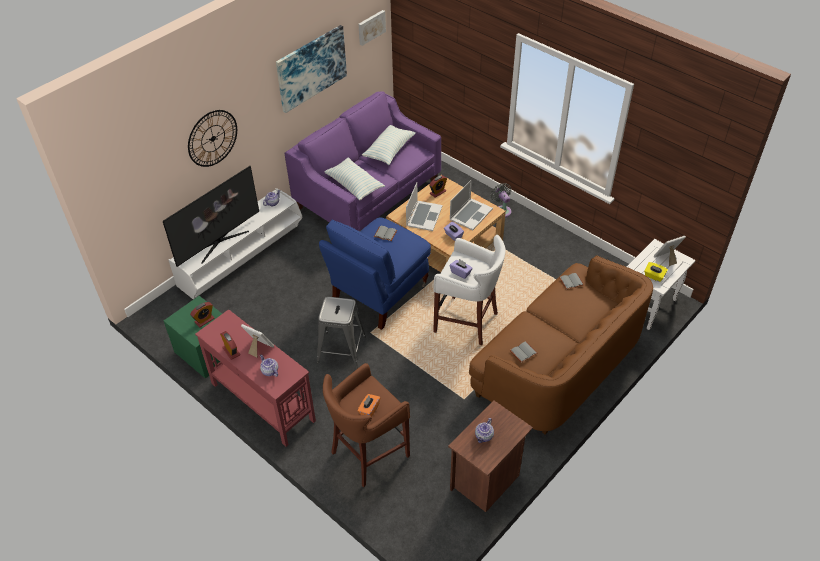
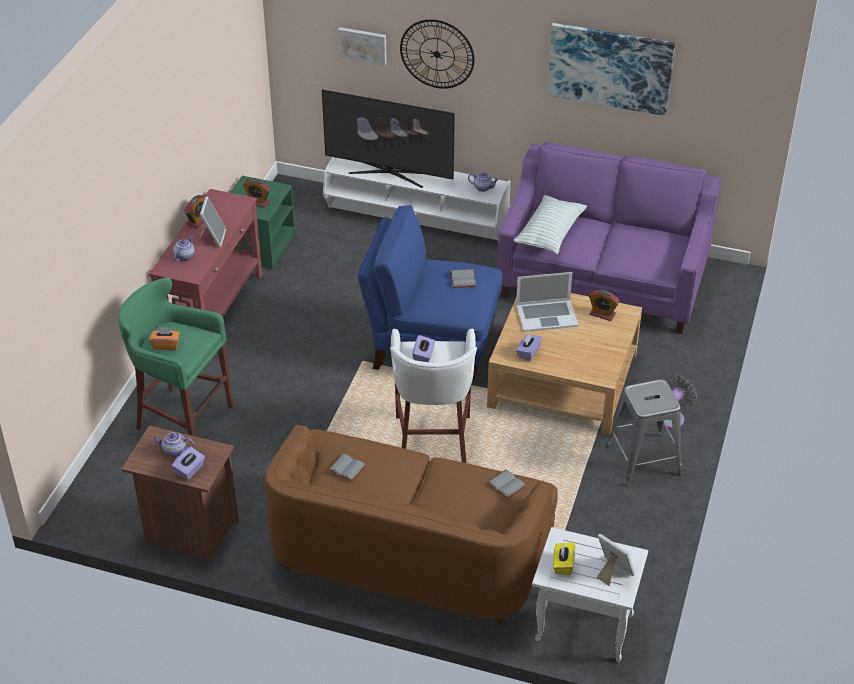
camera: 65 degrees right, 5 degrees down
grey stool [317,297,366,369] -> grey stool moved to [606,379,682,487]
brown stool [323,363,410,487] -> green stool [118,277,233,436]
picture [358,10,386,46] -> picture moved to [338,27,387,66]
pillow [362,125,416,165] -> none
laptop [450,180,493,230] -> none
none -> purple tissue box [172,447,205,480]

